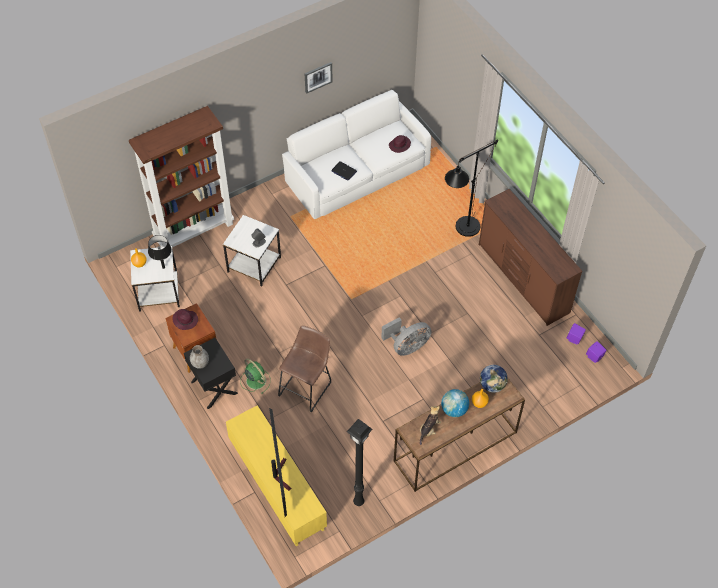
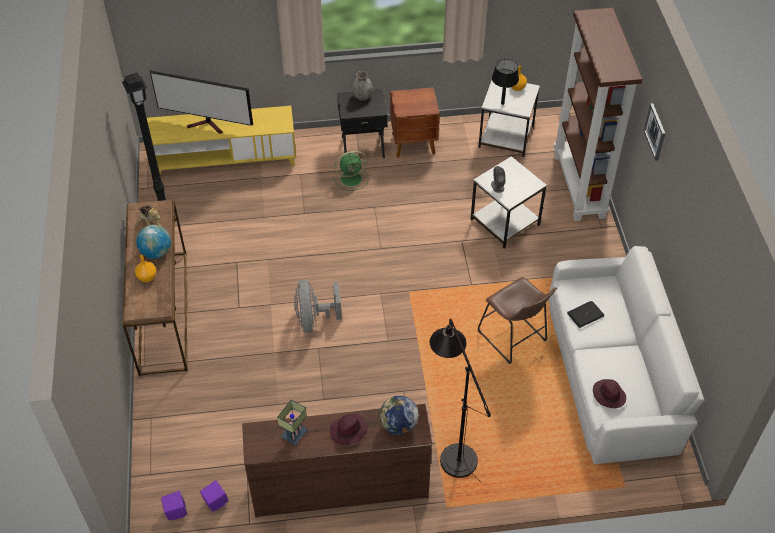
camera: 115 degrees right, 5 degrees down
purple hat [172,309,198,330] -> purple hat moved to [330,414,368,445]
brown stool [278,325,331,413] -> brown stool moved to [478,277,557,364]
picture [305,62,333,94] -> picture moved to [644,103,665,161]
globe [480,365,508,393] -> globe moved to [379,396,419,435]
none -> table lamp [277,399,308,445]

